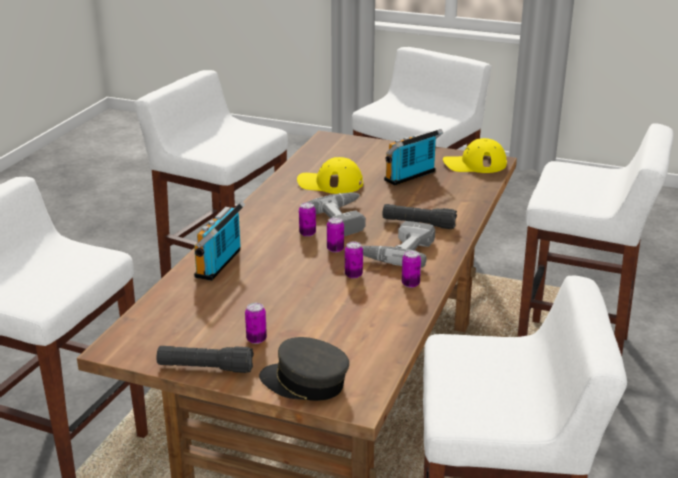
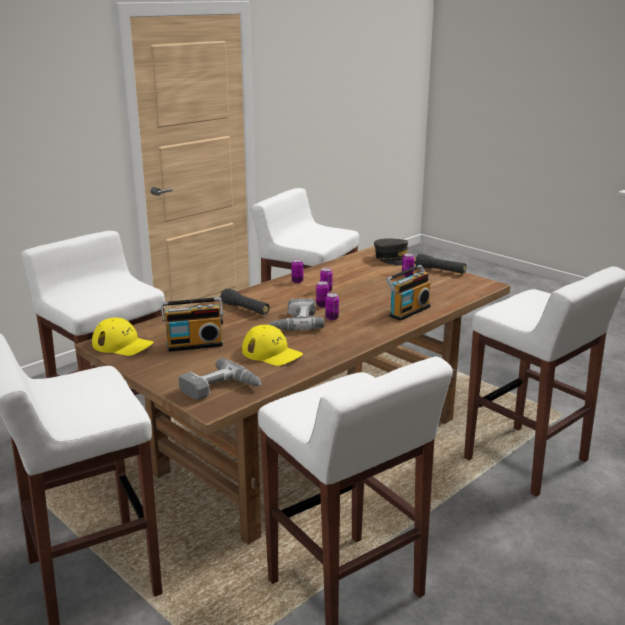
camera: 155 degrees left, 5 degrees down
power drill [362,221,435,267] -> power drill moved to [179,358,262,400]

